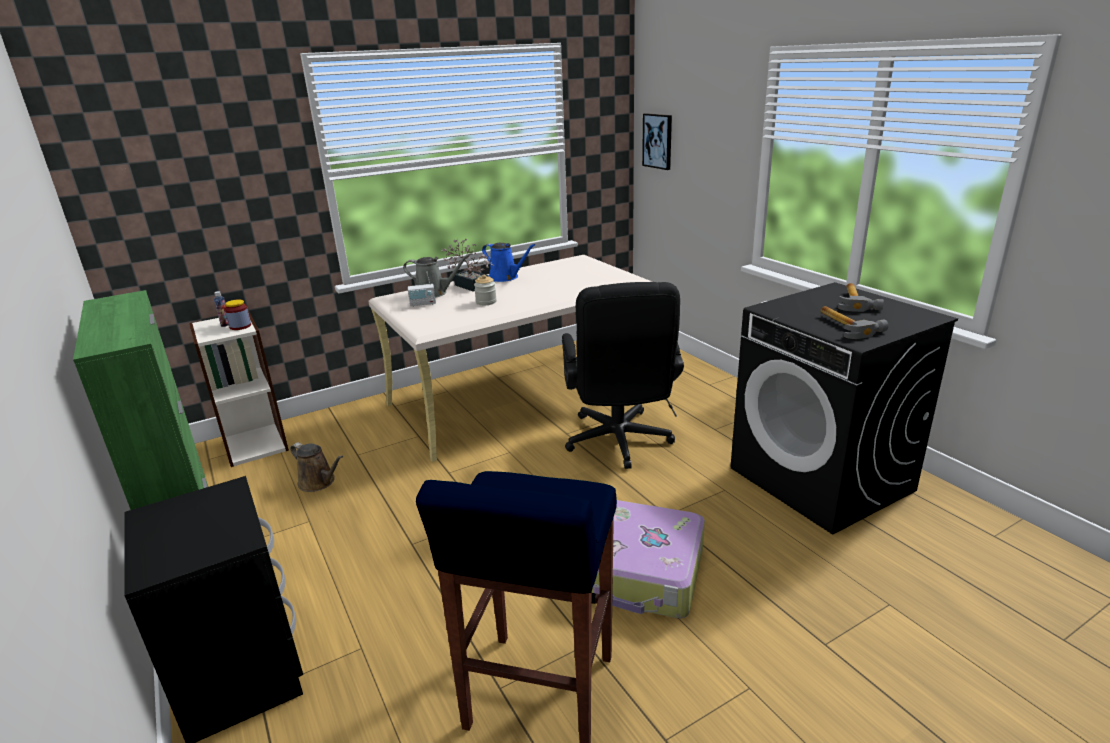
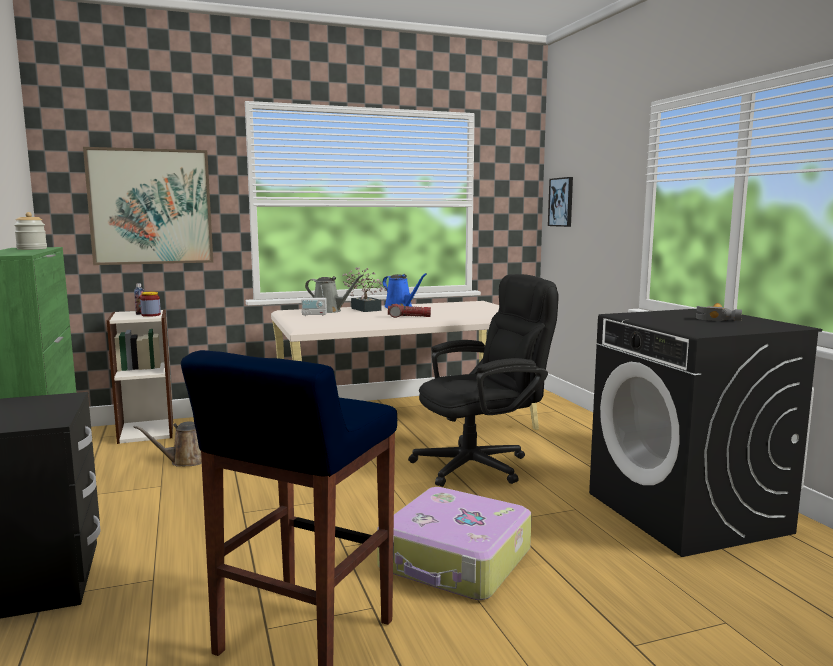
camera: 10 degrees right, 15 degrees down
brown watering can [290,442,343,492] -> brown watering can turned 105 degrees clockwise [134,421,202,467]
jar [474,275,497,305] -> jar moved to [14,212,47,250]
black office chair [562,282,684,469] -> black office chair turned 120 degrees counterclockwise [408,274,559,487]
hammer [821,306,889,339] -> none
none -> picture [83,147,213,265]
none -> flashlight [388,304,431,318]

